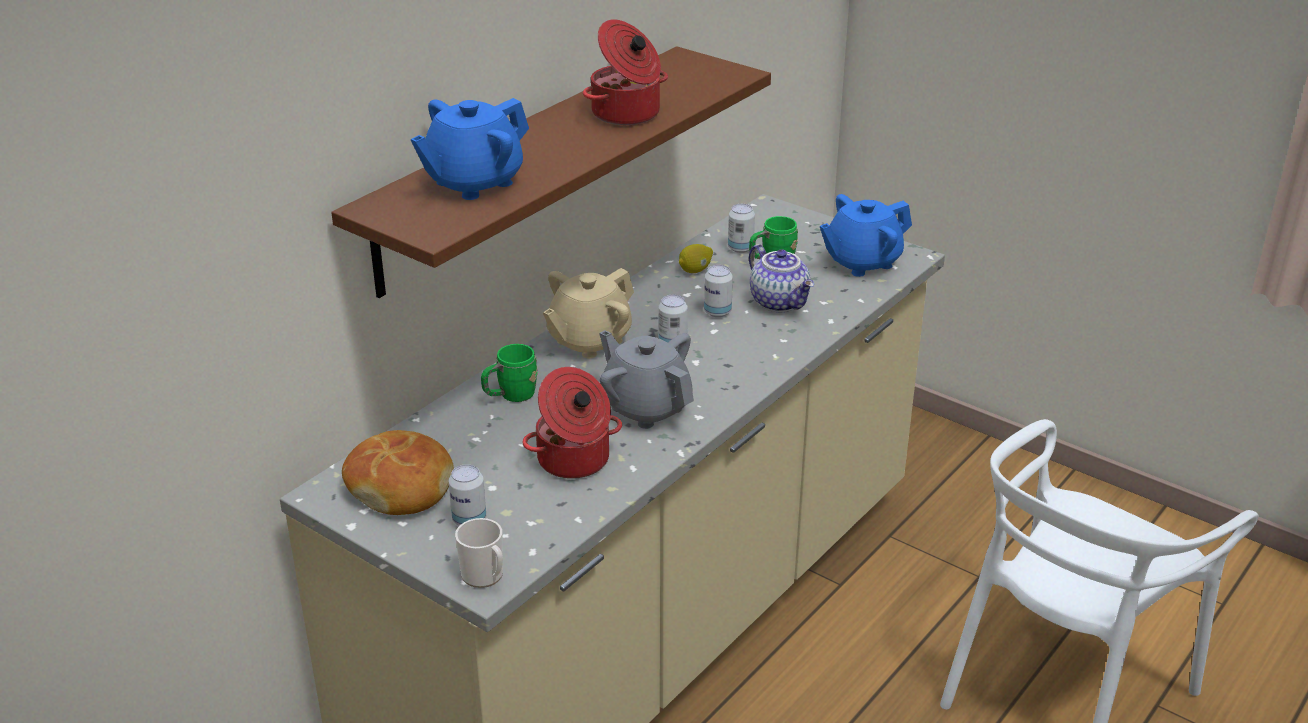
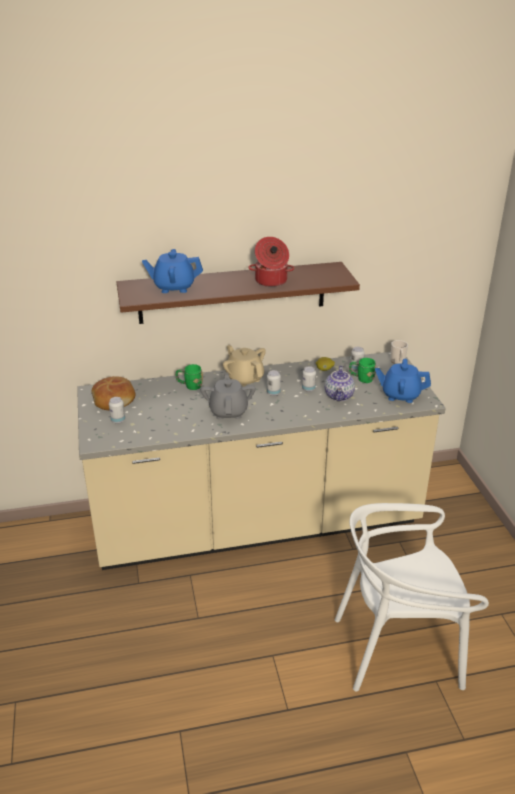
camera: 40 degrees right, 0 degrees up
mug [455,518,503,588] -> mug moved to [390,340,408,364]
cooking pot [523,367,622,479] -> none
beige teapot [543,268,634,359] -> beige teapot turned 60 degrees clockwise [223,345,266,387]

